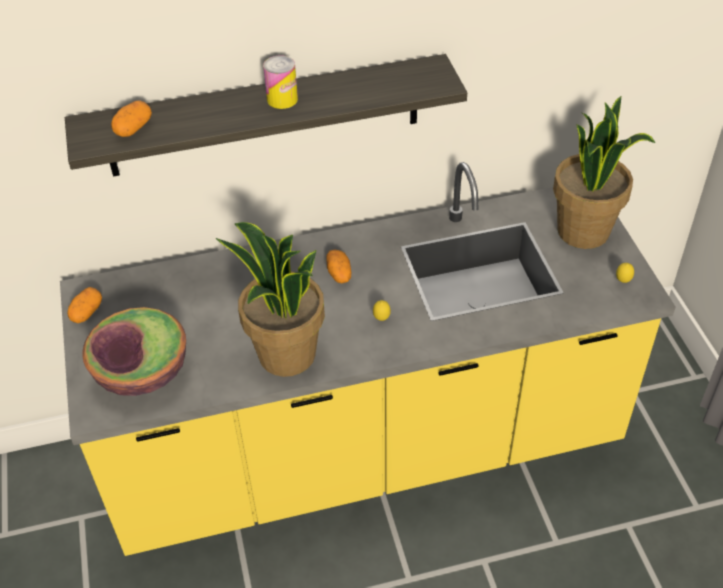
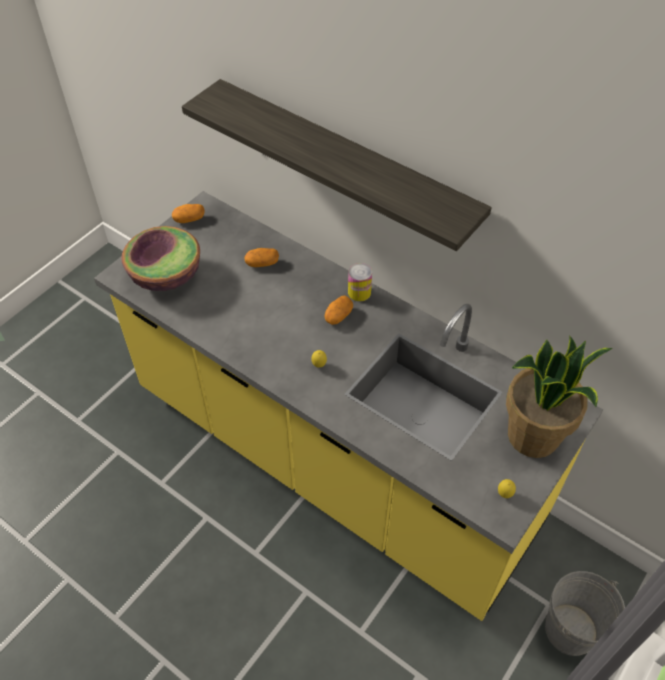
camera: 50 degrees right, 5 degrees up
potato [111,100,152,137] -> potato moved to [245,248,279,267]
potted plant [216,222,325,377] -> none
can [263,55,298,109] -> can moved to [348,263,372,301]
none -> grey bucket [545,571,625,656]

